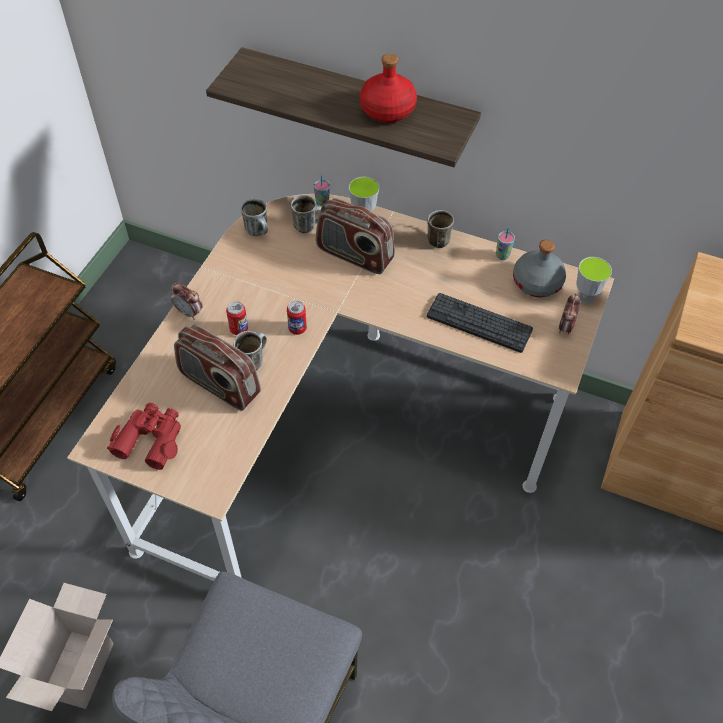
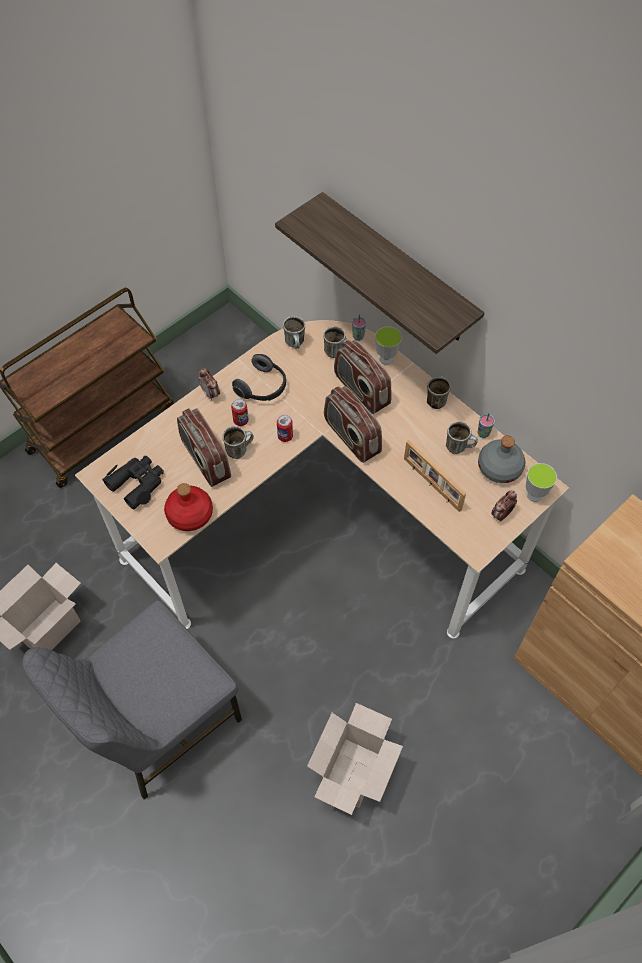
camera: 25 degrees right, 5 degrees up
red binoculars [107,403,181,470] -> black binoculars [102,456,164,509]
red bottle [360,54,417,123] -> red bottle moved to [164,483,213,531]
keyboard [427,293,533,353] -> picture frame [404,440,466,512]
none -> headphones [232,354,286,401]
none -> cardboard box [307,703,403,815]
none -> radio [324,386,382,463]
none -> mug [446,421,478,454]

